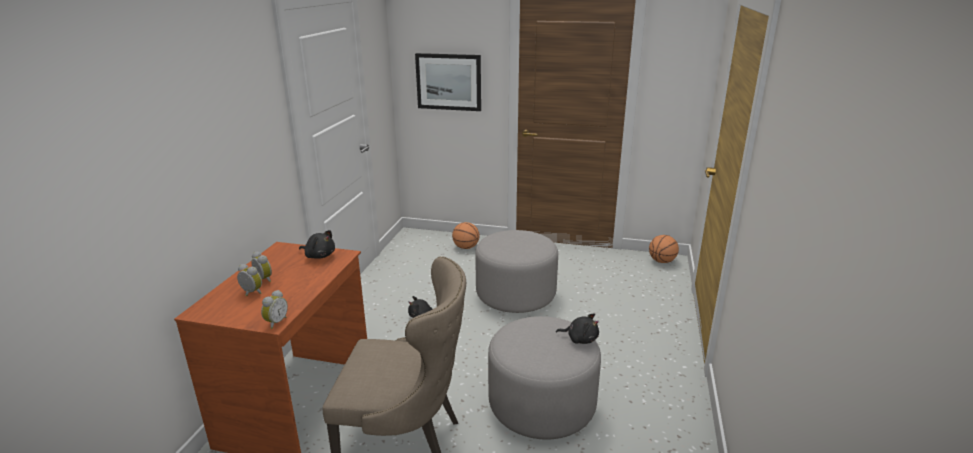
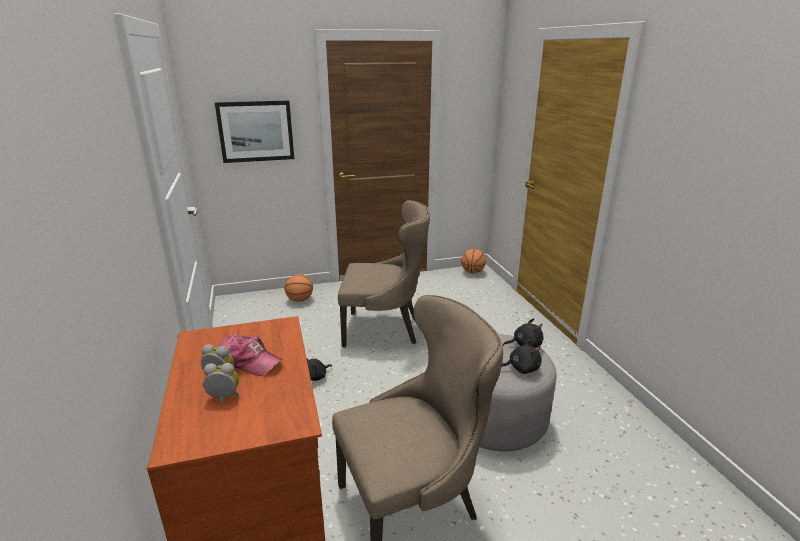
camera: 30 degrees left, 0 degrees up
alarm clock [261,290,288,329] -> none
black plush toy [299,230,335,259] -> black plush toy moved to [501,340,542,374]
grey ottoman [475,230,558,313] -> beige chair [338,200,430,347]
none -> cap [218,334,282,376]

